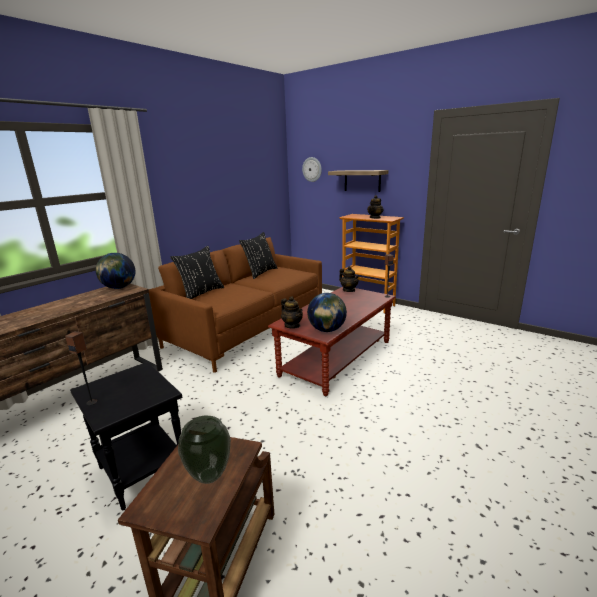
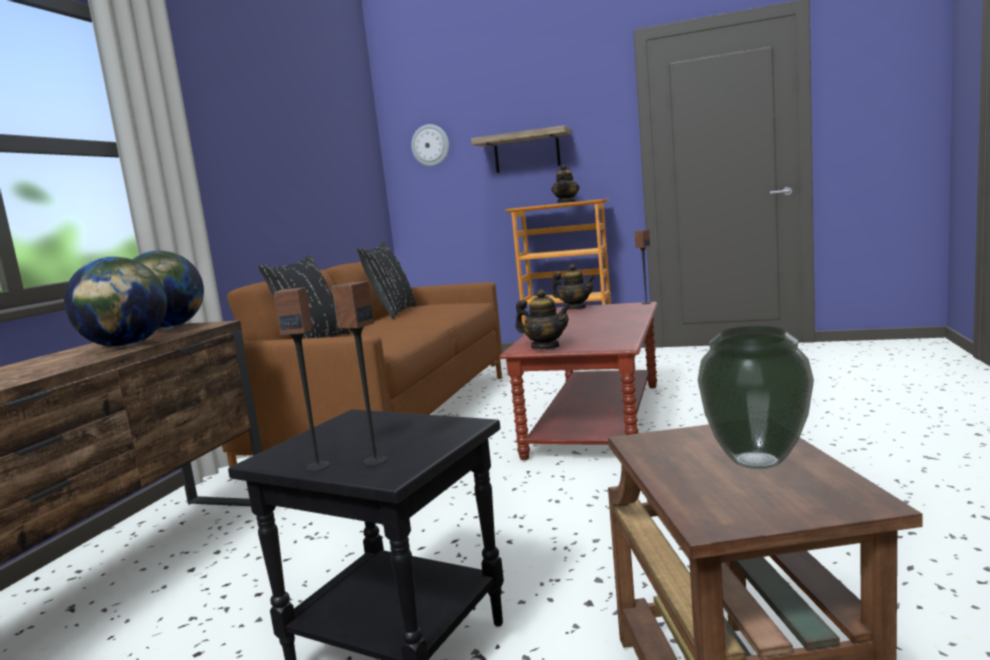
camera: 20 degrees left, 10 degrees down
globe [307,293,347,332] -> globe moved to [64,257,167,347]
none -> speaker [332,281,387,466]

